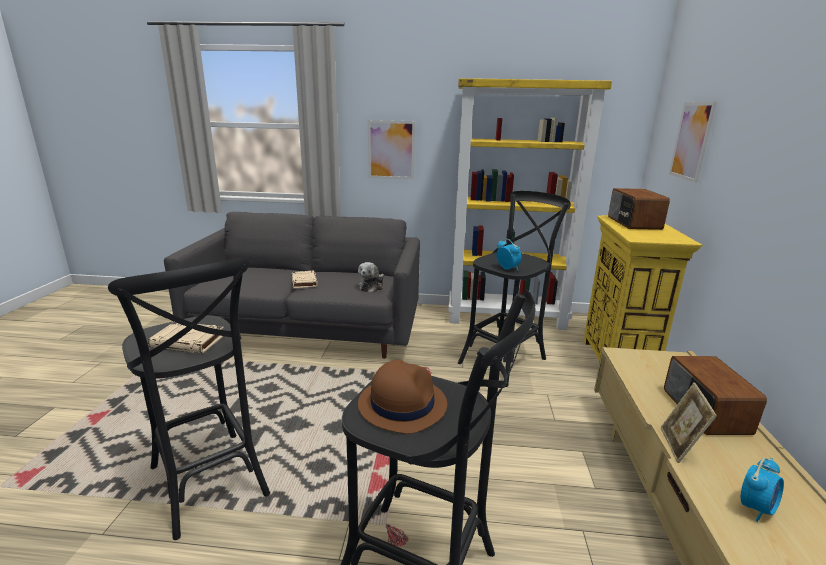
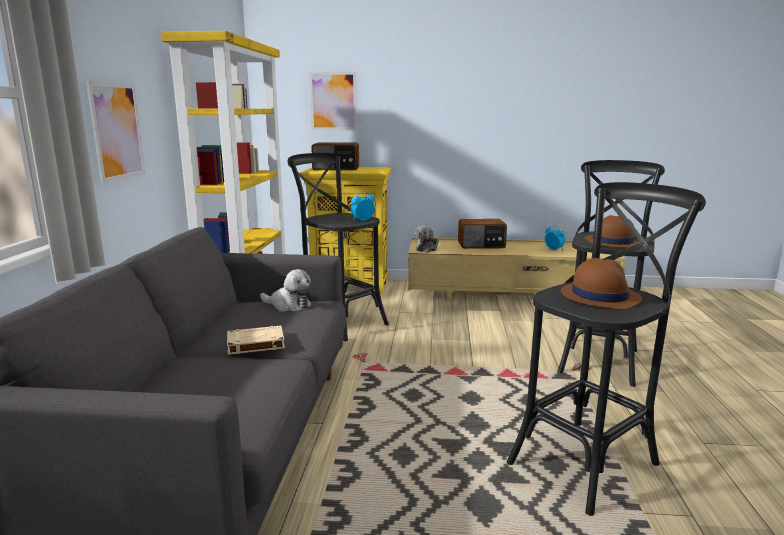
camera: 90 degrees left, 5 degrees down
beige book [148,322,224,353] -> brown hat [561,258,642,310]
picture frame [661,383,717,463] -> none
none -> plush toy [415,225,439,253]

